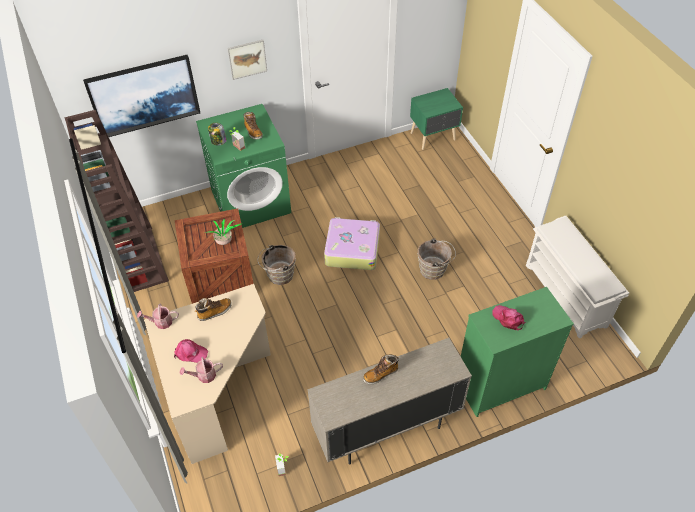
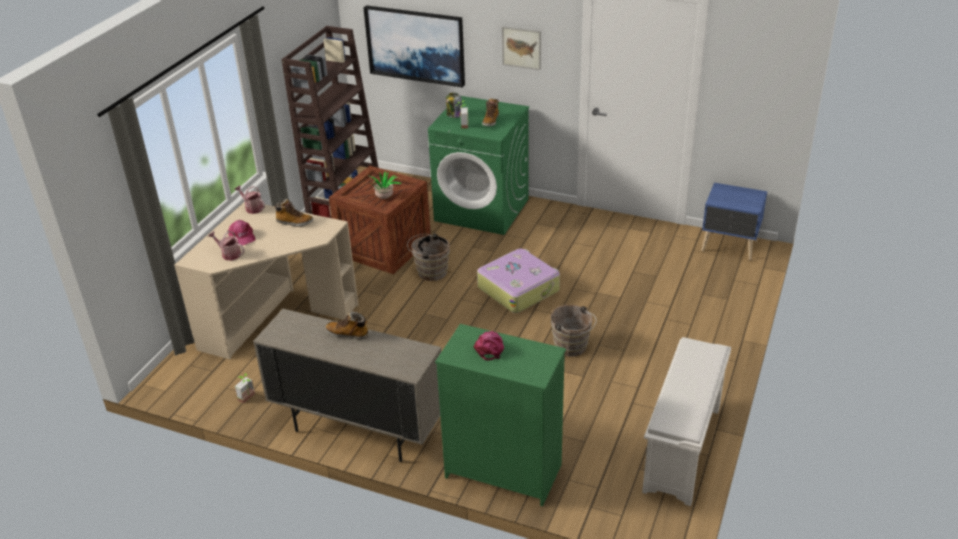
camera: 45 degrees right, 15 degrees down
green nightstand [410,88,463,150] -> blue nightstand [701,183,767,260]

